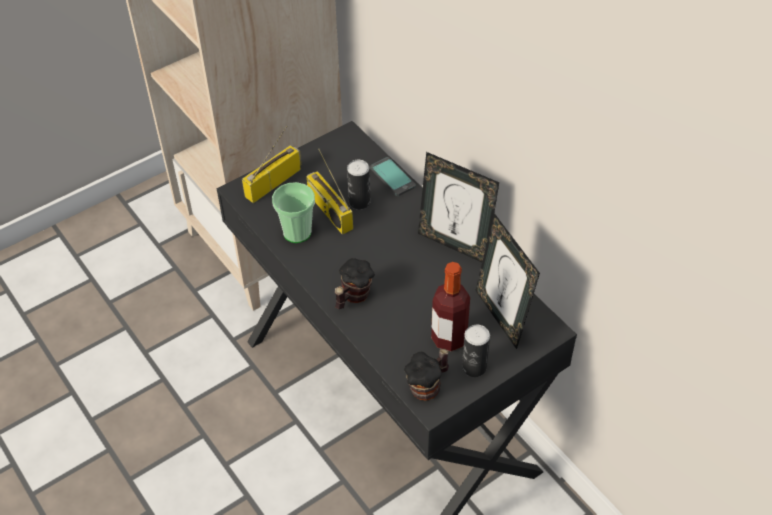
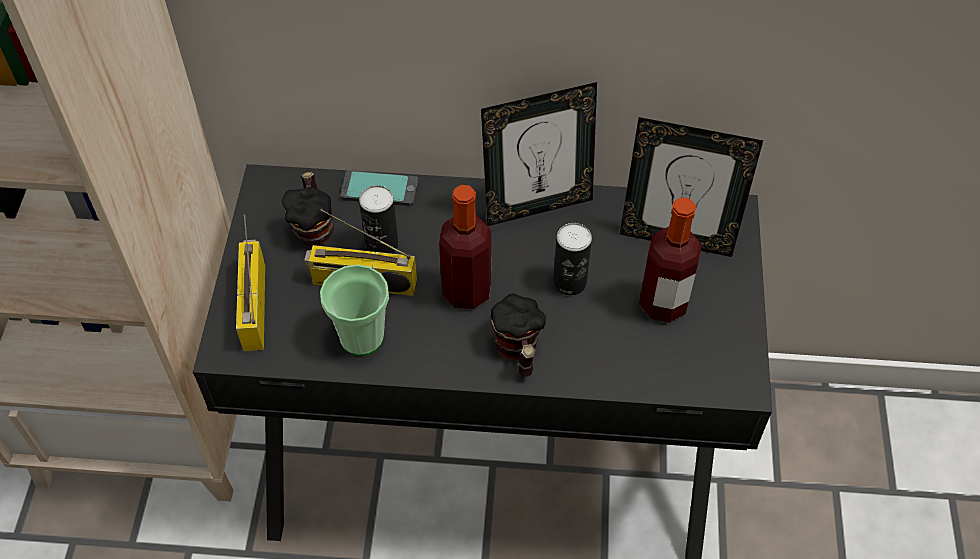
camera: 50 degrees left, 5 degrees up
mug [404,349,449,401] -> mug moved to [282,172,334,247]
can [462,324,490,377] -> can moved to [553,223,592,295]
none -> bottle [439,185,491,310]

